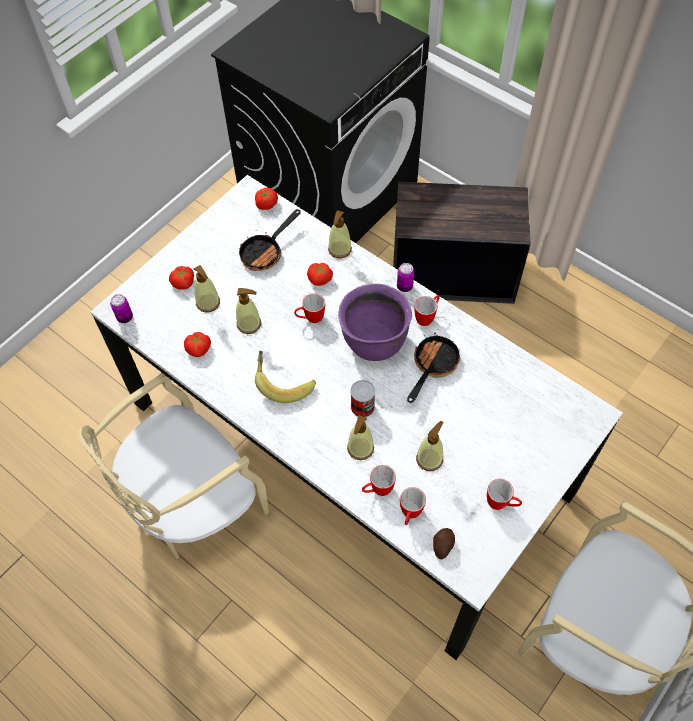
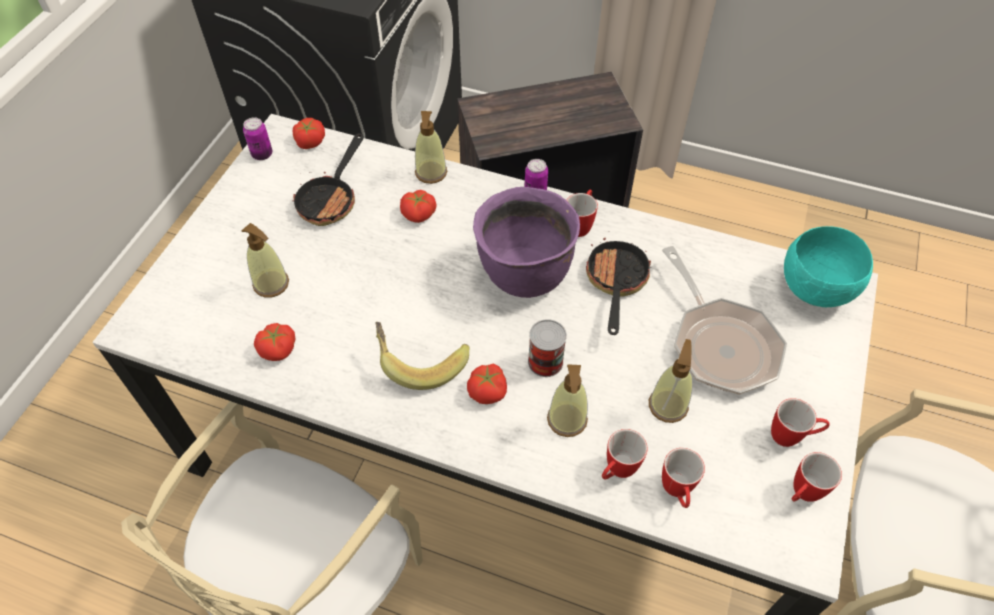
camera: 20 degrees left, 5 degrees down
can [110,294,133,323] -> can moved to [243,117,272,160]
tomato [169,266,194,290] -> tomato moved to [467,364,507,404]
soap dispenser [236,288,261,334] -> none
mug [294,293,325,323] -> mug moved to [792,452,842,502]
potato [433,528,455,559] -> none
none -> frying pan [662,246,787,395]
none -> turquoise bowl [784,226,873,307]

